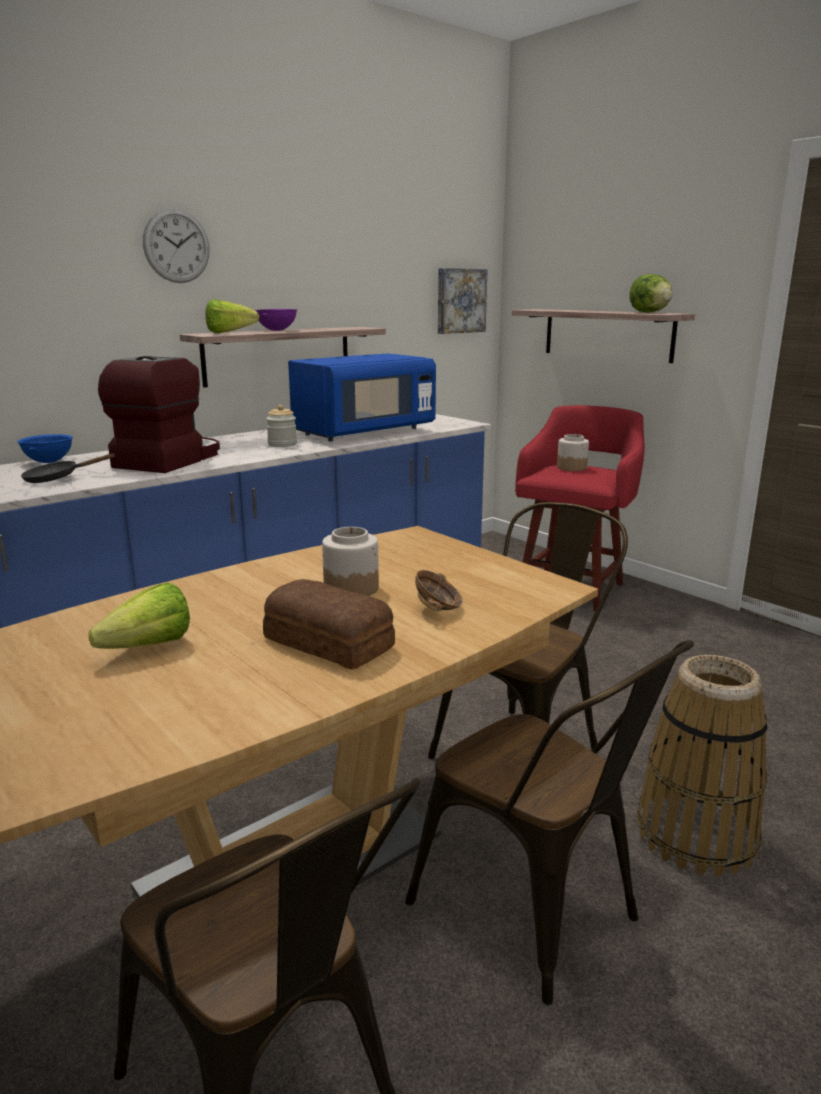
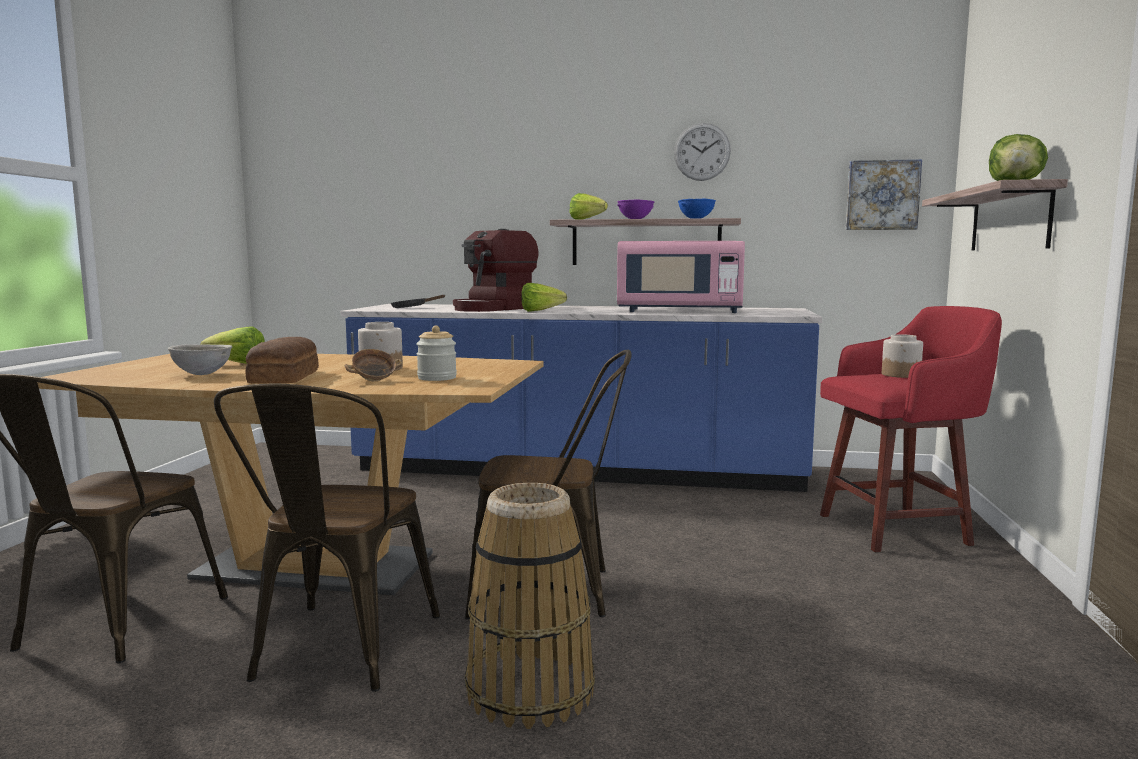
camera: 50 degrees right, 10 degrees down
blue bowl [17,434,73,463] -> blue bowl moved to [678,199,716,219]
coffee machine [98,356,220,473] -> coffee machine turned 150 degrees clockwise [453,229,539,312]
wall clock [143,208,210,283] -> wall clock moved to [674,123,731,181]
jar [266,405,297,447] -> jar moved to [416,326,457,381]
blue microwave [288,354,436,441] -> pink microwave [617,241,745,313]
none -> grey bowl [168,344,232,375]
none -> lettuce [521,283,567,312]

